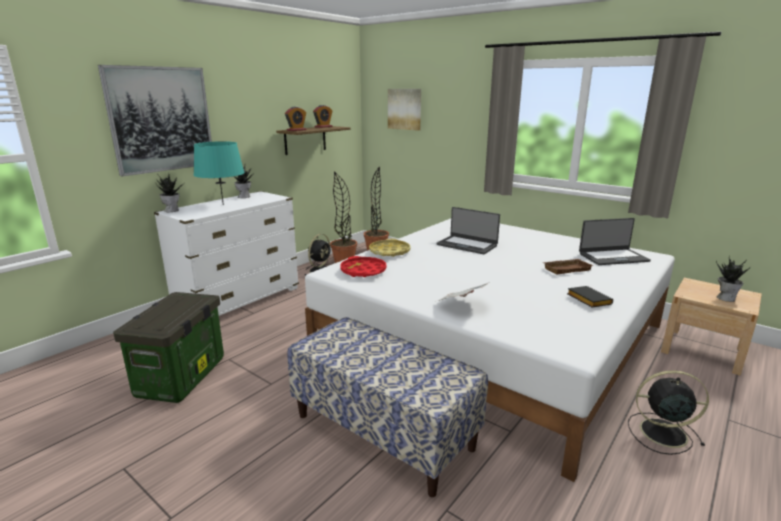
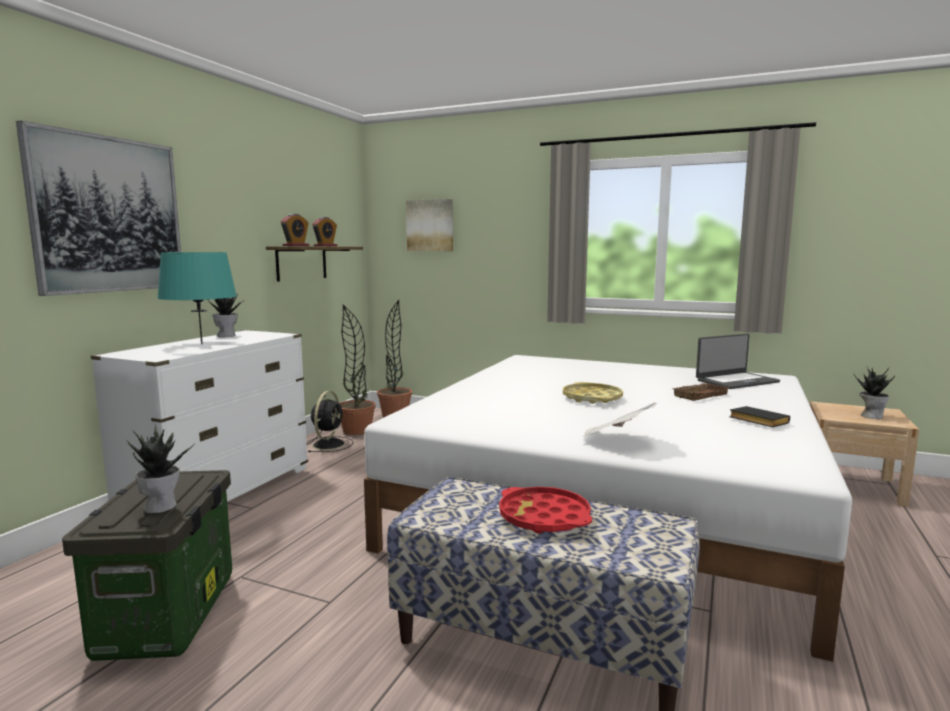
camera: 15 degrees left, 10 degrees down
potted plant [156,174,183,212] -> potted plant moved to [127,424,192,513]
red tray [340,256,387,277] -> red tray moved to [499,487,592,534]
yellow tray [369,239,410,257] -> yellow tray moved to [563,382,623,404]
laptop [436,207,500,254] -> none
black fan [628,370,709,455] -> none

